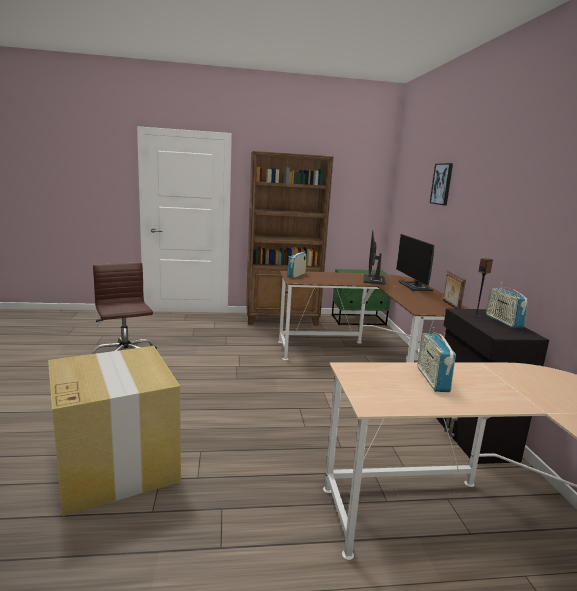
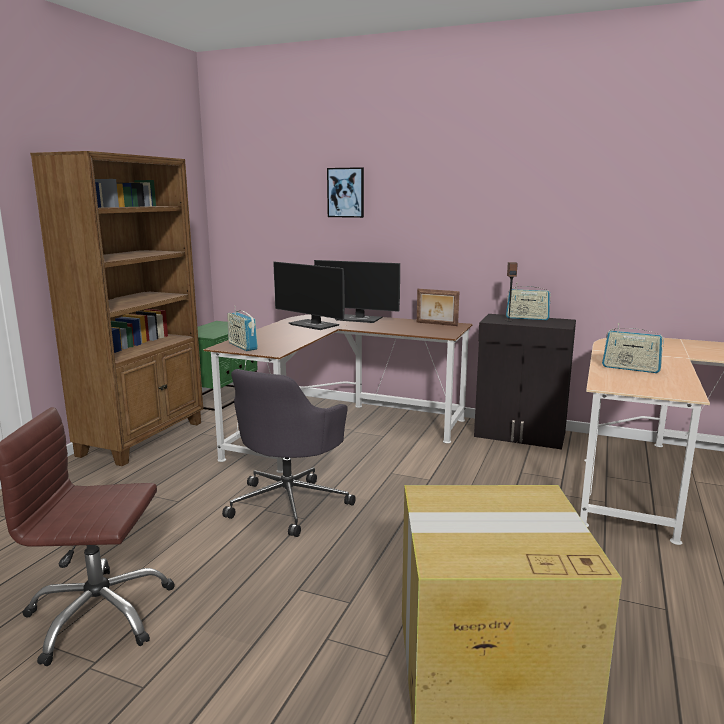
camera: 60 degrees left, 0 degrees up
none -> grey office chair [222,369,356,537]

